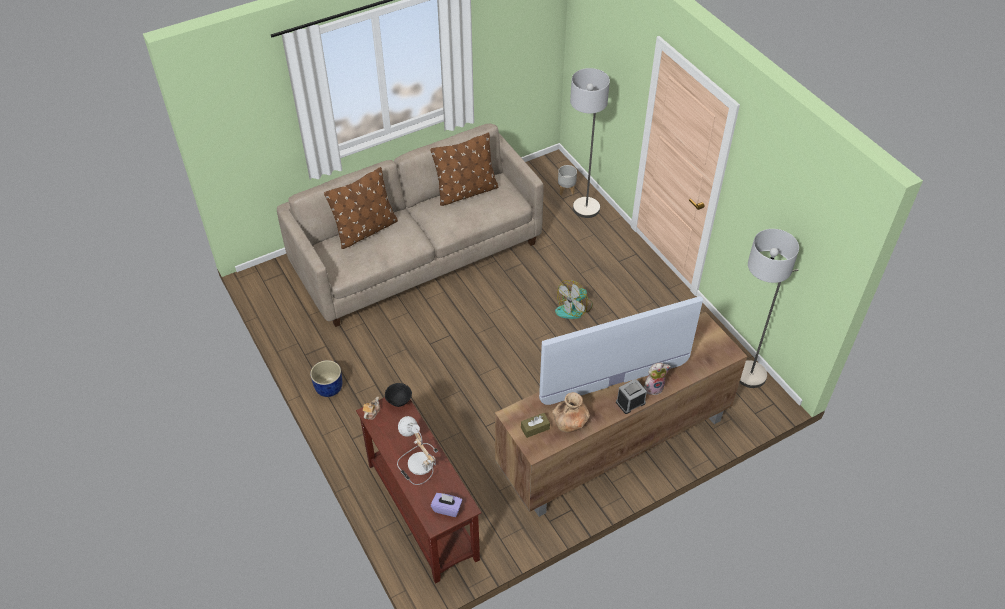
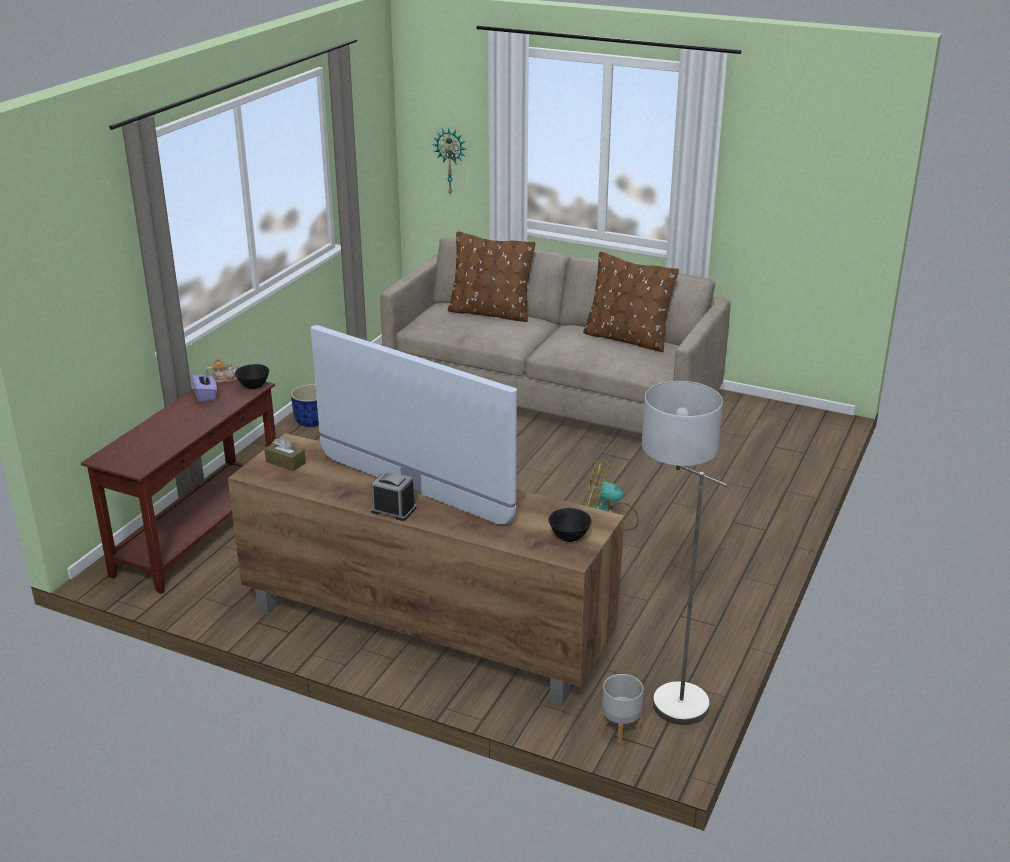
camera: 55 degrees right, 20 degrees down
table lamp [397,416,438,485] -> none
purple tissue box [431,493,462,517] -> purple tissue box moved to [191,371,217,403]
brown vase [552,392,590,433] -> none
grey planter [558,165,577,195] -> grey planter moved to [601,674,643,743]
grey floor lamp [570,68,610,218] -> none
plush toy [644,363,671,395] -> none
none -> wall clock [432,129,466,196]
none -> black bowl [548,508,591,542]

